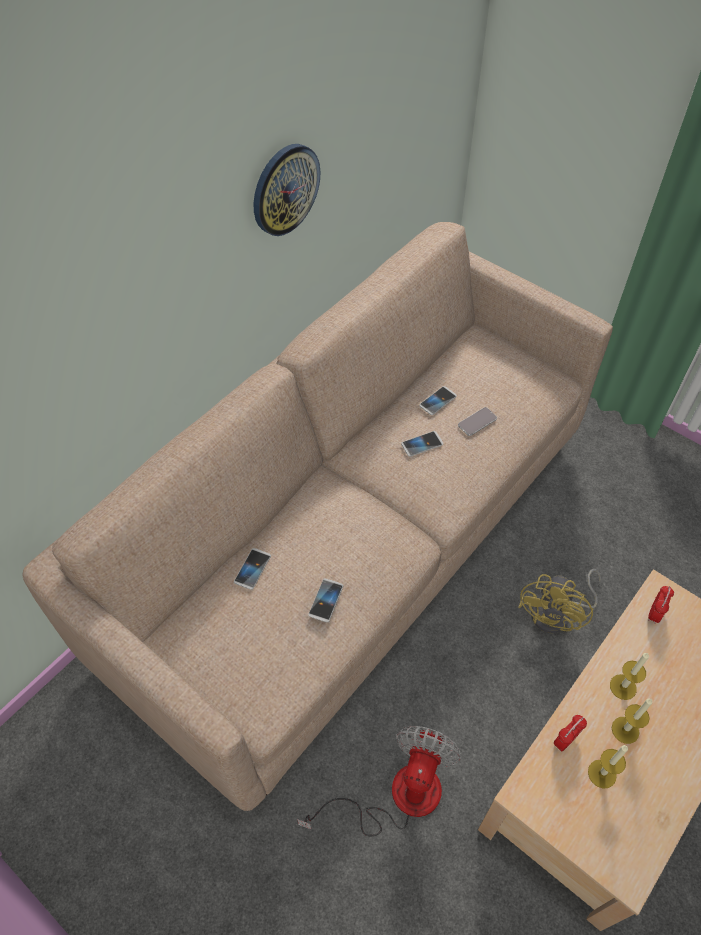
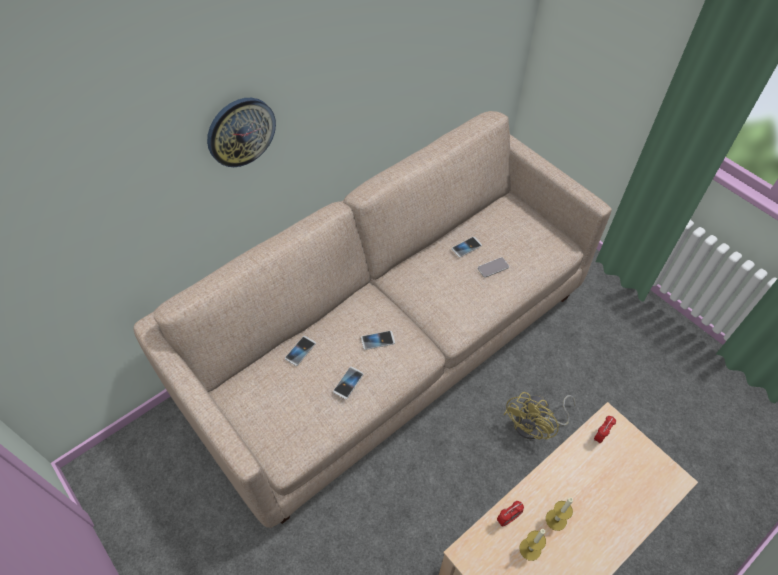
camera: 10 degrees right, 0 degrees up
wall clock [253,144,320,236] -> wall clock moved to [207,98,276,167]
fan [297,726,461,837] -> none
phone [401,431,443,457] -> phone moved to [361,331,395,350]
candle [610,653,649,700] -> none

